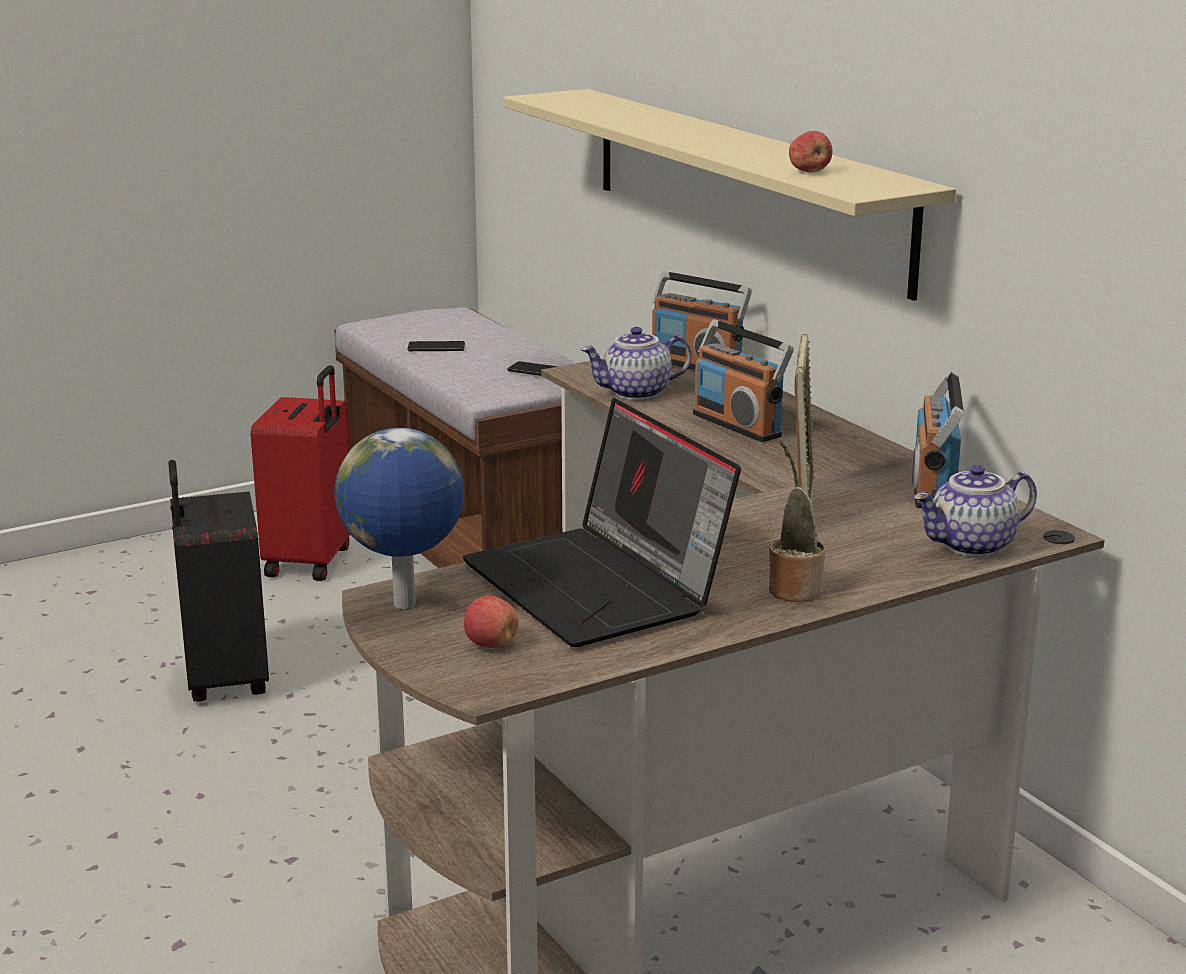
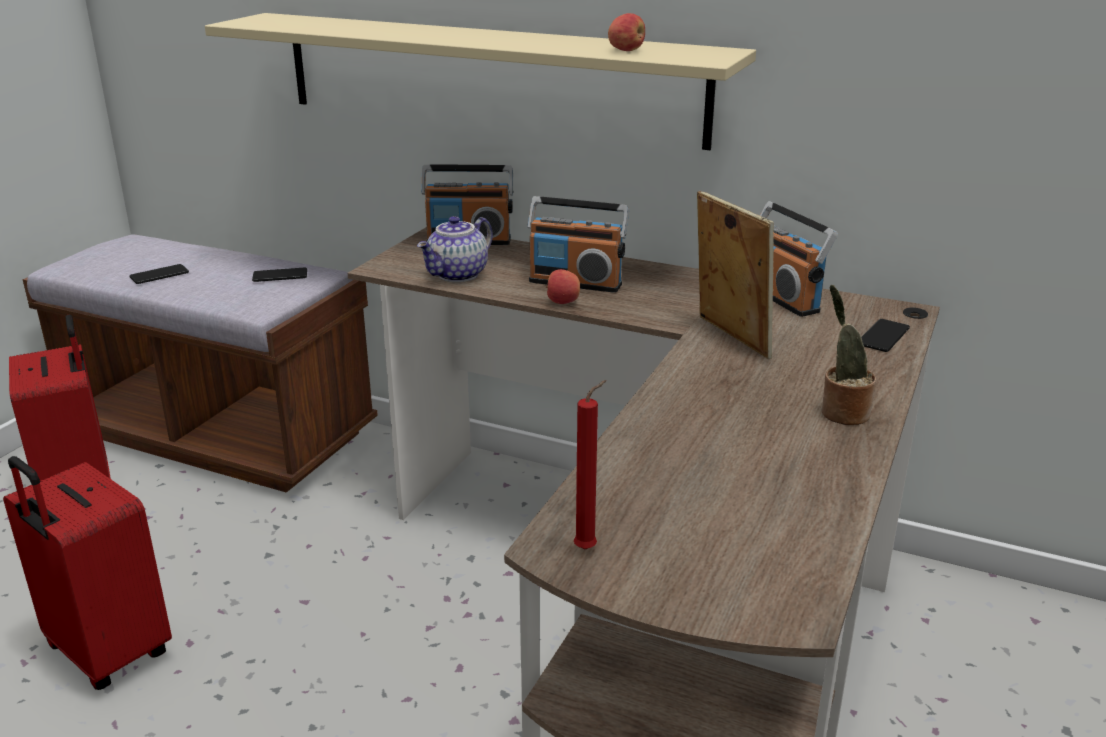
camera: 35 degrees left, 5 degrees up
black suitcase [168,460,269,702] -> red suitcase [3,456,172,690]
globe [334,428,464,609] -> red candle [574,380,606,549]
laptop [463,398,741,647] -> none
apple [464,596,519,648] -> apple moved to [546,269,580,304]
teapot [914,465,1037,557] -> phone [861,319,910,352]

